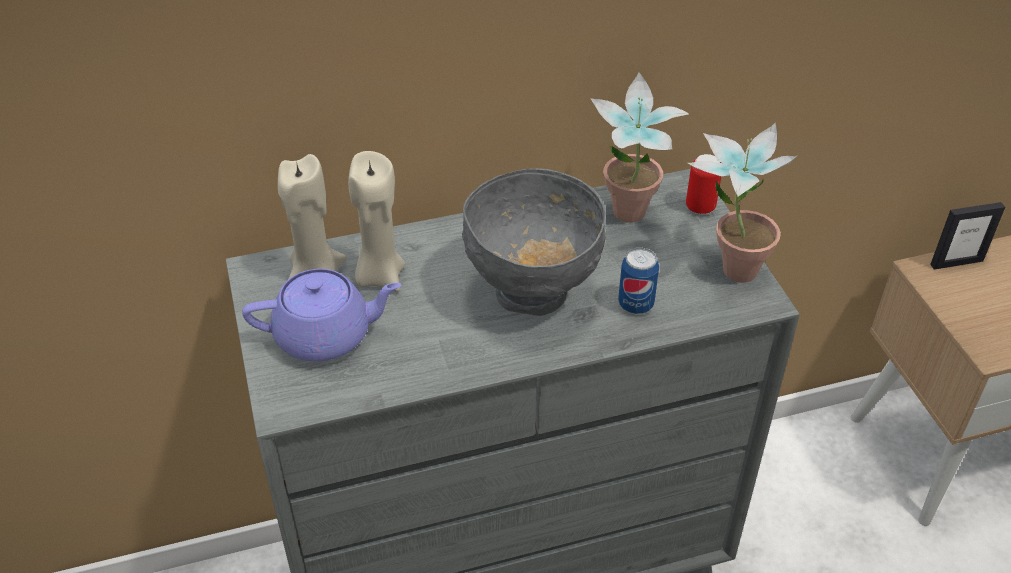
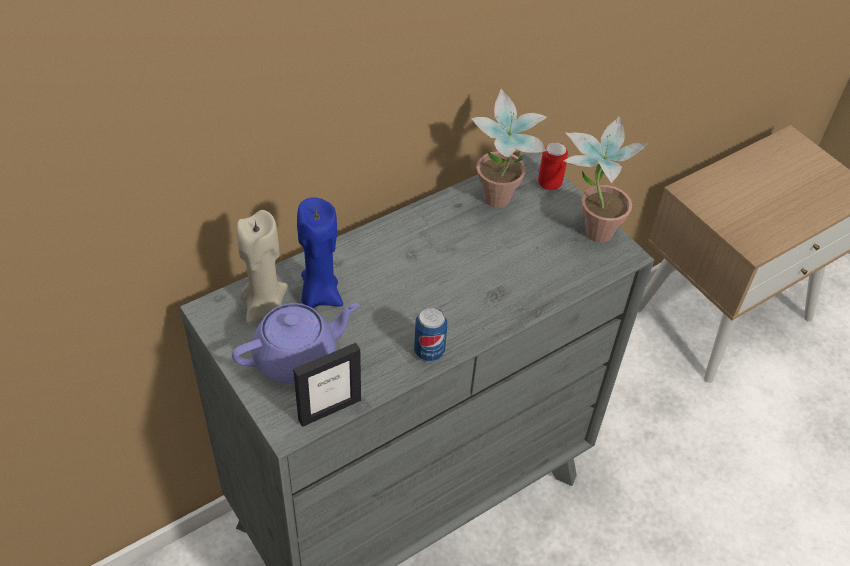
camera: 20 degrees left, 5 degrees up
beige candle [348,151,405,291] -> blue candle [297,197,343,308]
grey bowl [462,168,606,316] -> none
can [618,248,659,314] -> can moved to [414,307,447,361]
picture frame [930,202,1005,270] -> picture frame moved to [293,343,361,427]

